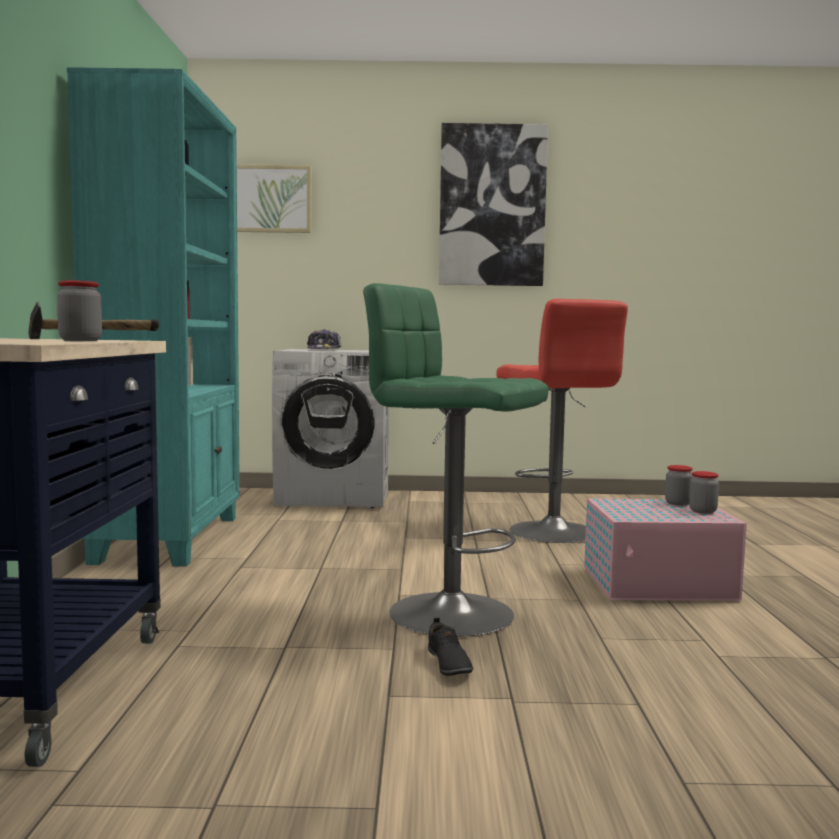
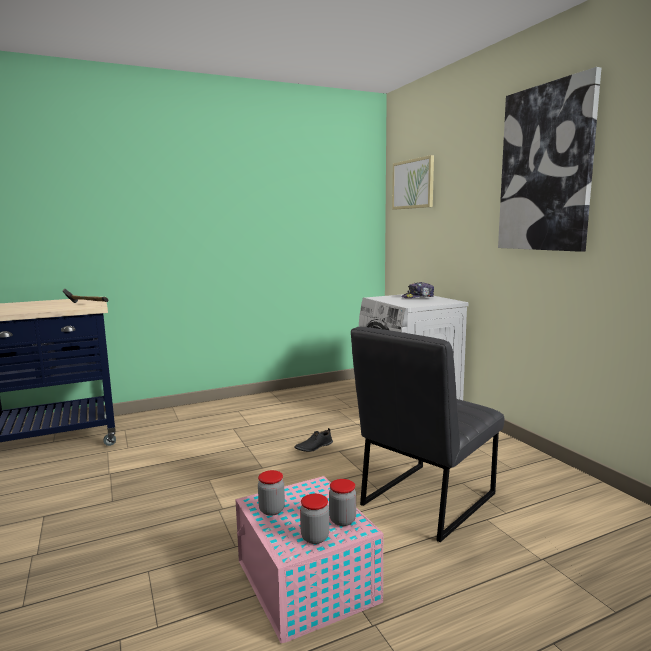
camera: 65 degrees right, 5 degrees up
jar [57,280,102,341] -> jar moved to [258,470,285,516]
turquoise bookcase [67,67,240,567] -> none
green stool [363,283,549,637] -> none
black shoe [428,617,474,676] -> black shoe moved to [295,428,333,452]
red stool [496,299,628,543] -> grey chair [351,327,504,542]

